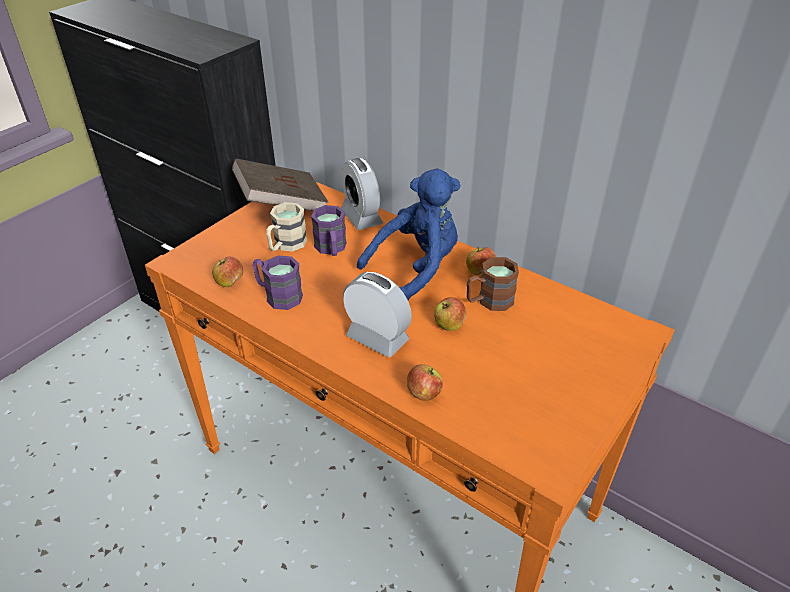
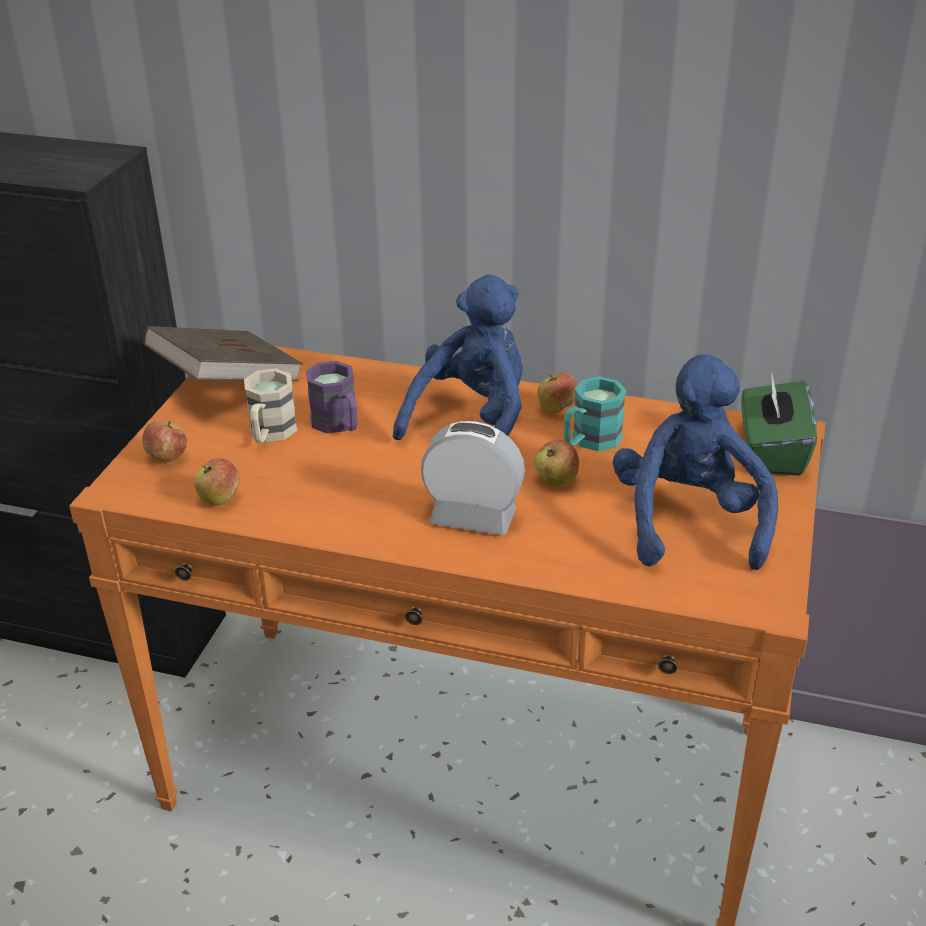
camera: 20 degrees left, 5 degrees down
purple mug [253,256,303,310] -> none
alarm clock [341,158,383,230] -> none
apple [407,364,443,401] -> apple moved to [142,421,187,462]
brown mug [467,257,519,311] -> turquoise mug [564,376,626,451]
none -> blue plush toy [613,354,778,570]
none -> green tissue box [741,372,817,476]

